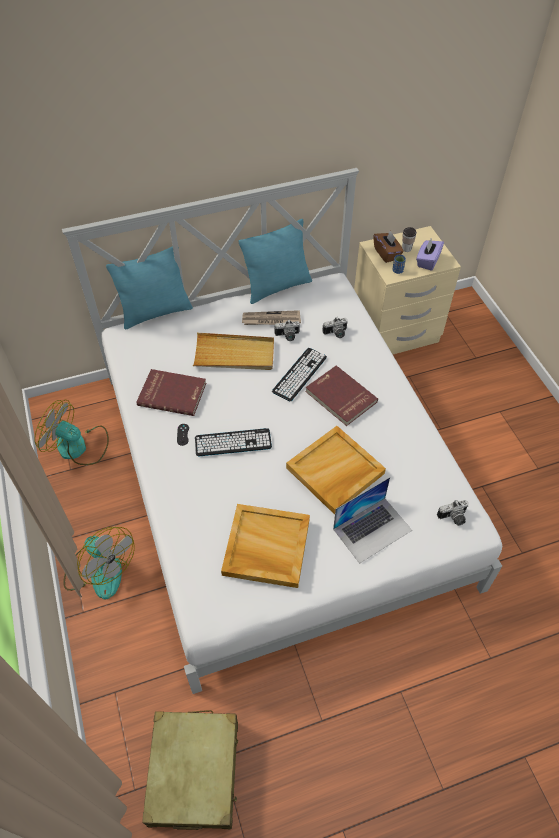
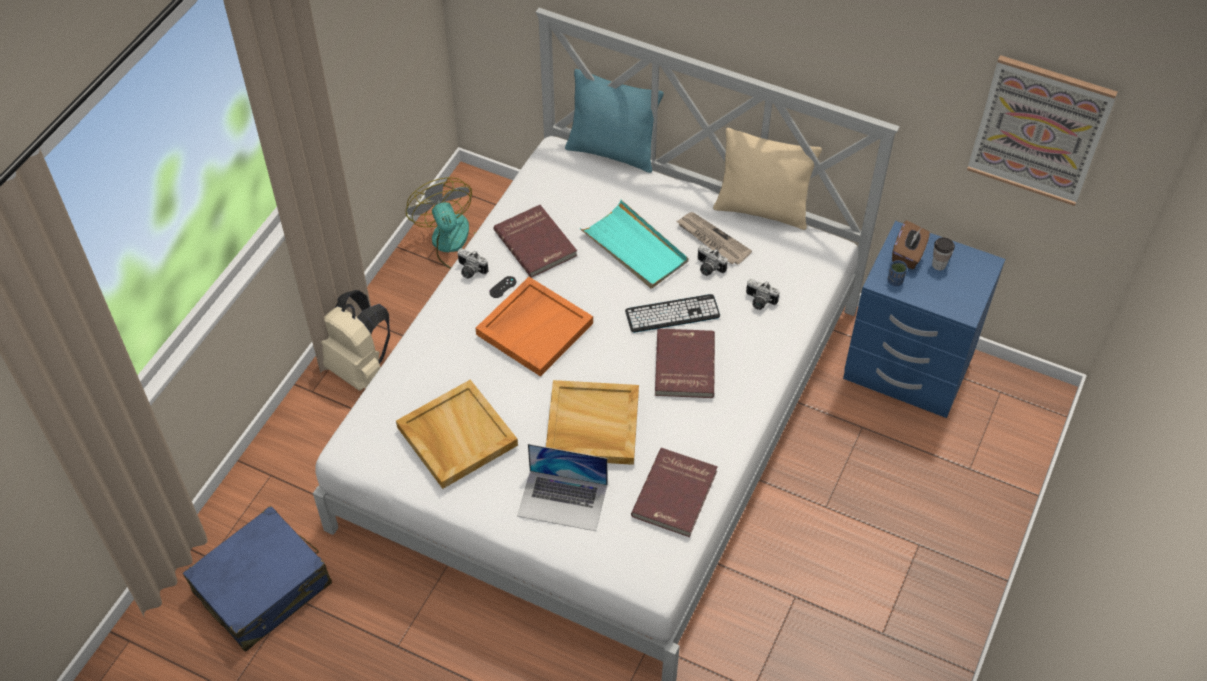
camera: 45 degrees right, 0 degrees up
fan [63,527,135,599] -> beige backpack [321,290,390,391]
beige suitcase [142,710,238,830] -> blue suitcase [183,506,332,652]
beige tray [192,333,274,370] -> turquoise tray [580,200,688,289]
keyboard [195,428,272,456] -> orange tray [476,277,593,377]
turquoise pillow [238,219,312,304] -> beige pillow [713,128,822,230]
beige nightstand [354,226,461,354] -> blue nightstand [843,221,1005,418]
purple tissue box [416,238,444,271] -> none
camera [437,500,469,526] -> camera moved to [458,248,488,279]
none -> red book [631,448,718,537]
none -> picture [967,55,1117,206]

